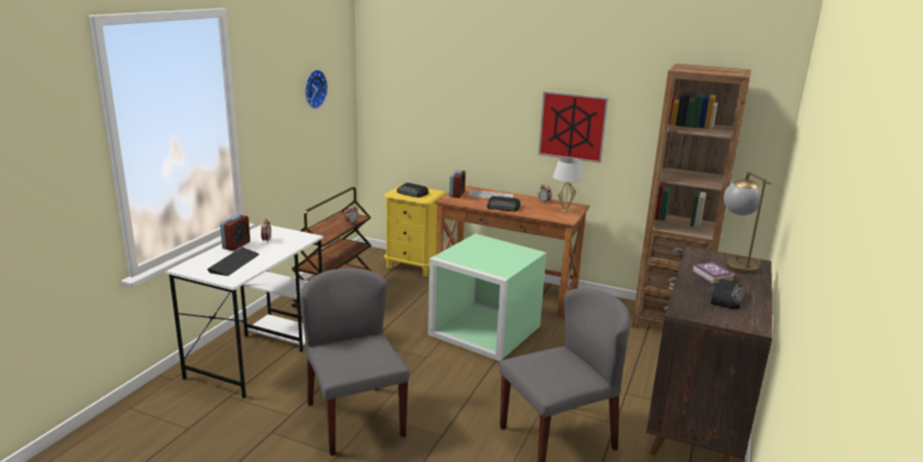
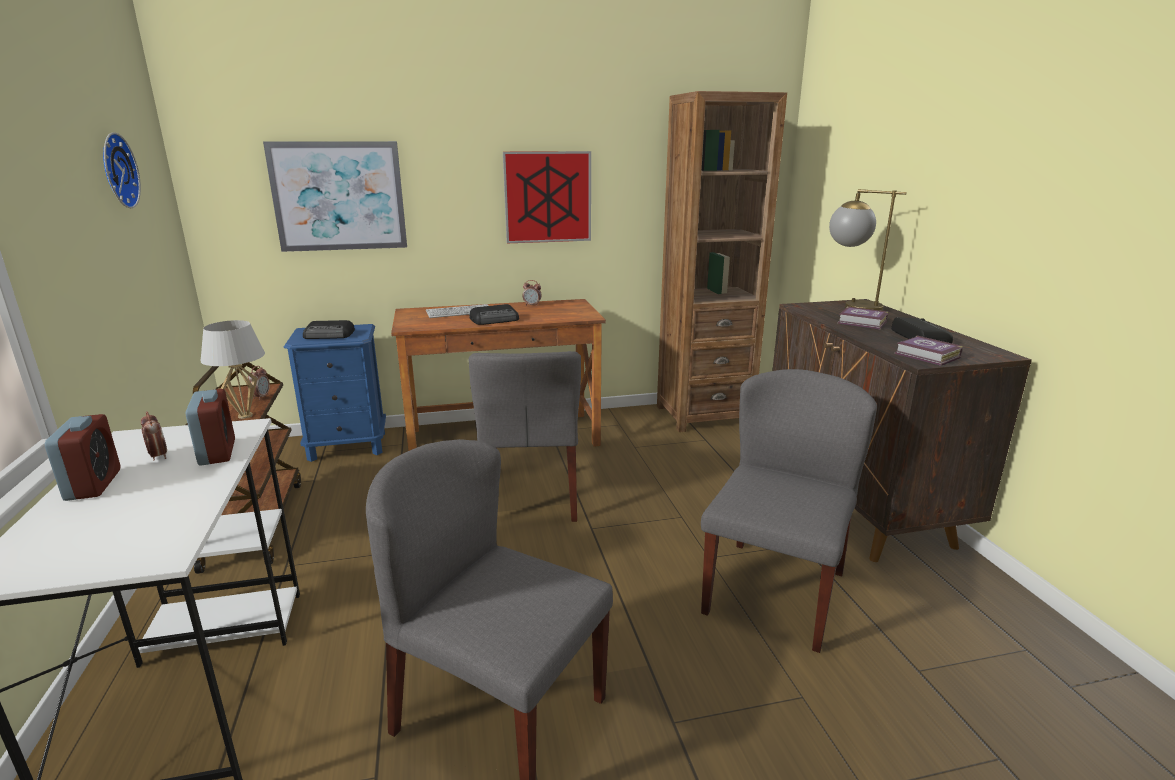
camera: 35 degrees left, 0 degrees up
keyboard [207,247,259,276] -> none
yellow nightstand [384,184,446,277] -> blue nightstand [284,324,386,462]
green storage box [428,234,547,361] -> grey chair [469,351,581,522]
alarm clock [449,170,466,198] -> alarm clock moved to [186,389,235,466]
white table lamp [553,158,584,212] -> white table lamp moved to [201,320,265,419]
none -> picture [263,141,407,252]
none -> book [895,335,963,366]

